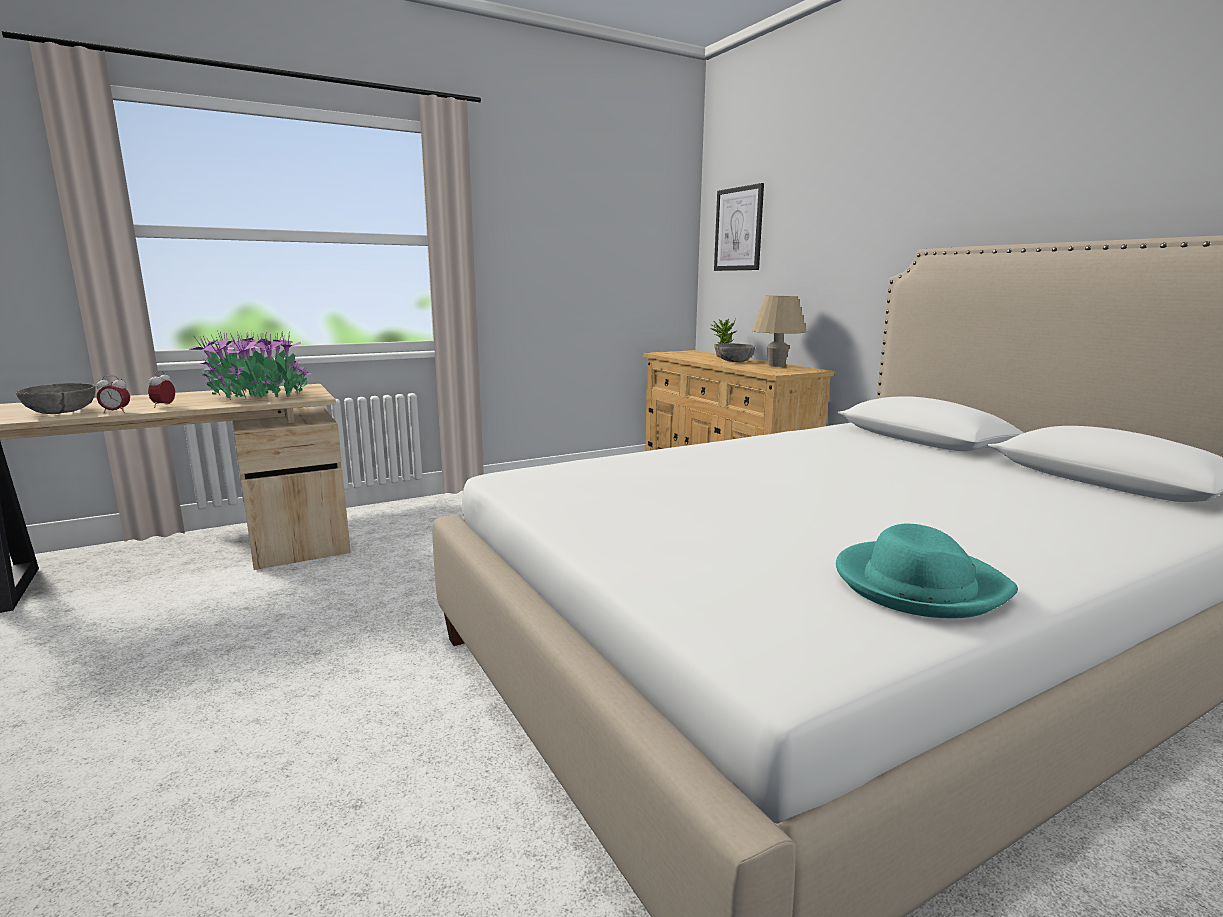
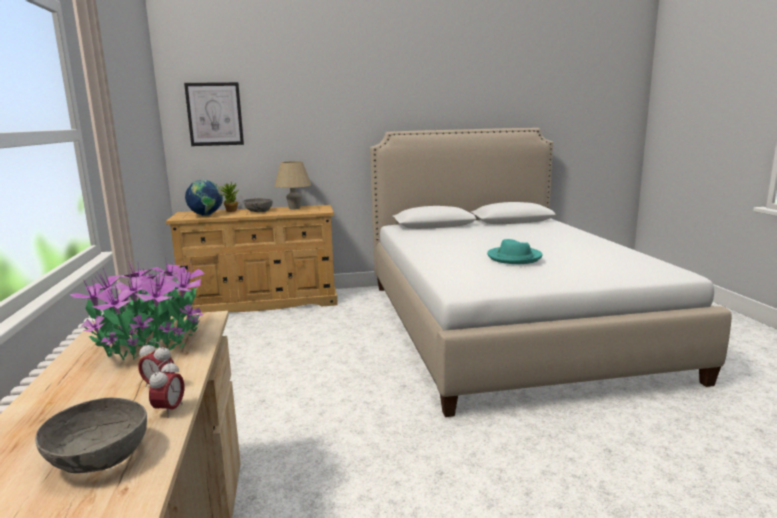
camera: 70 degrees left, 0 degrees up
turquoise hat [836,524,1018,618] -> turquoise hat moved to [487,239,542,264]
none -> globe [185,179,223,216]

